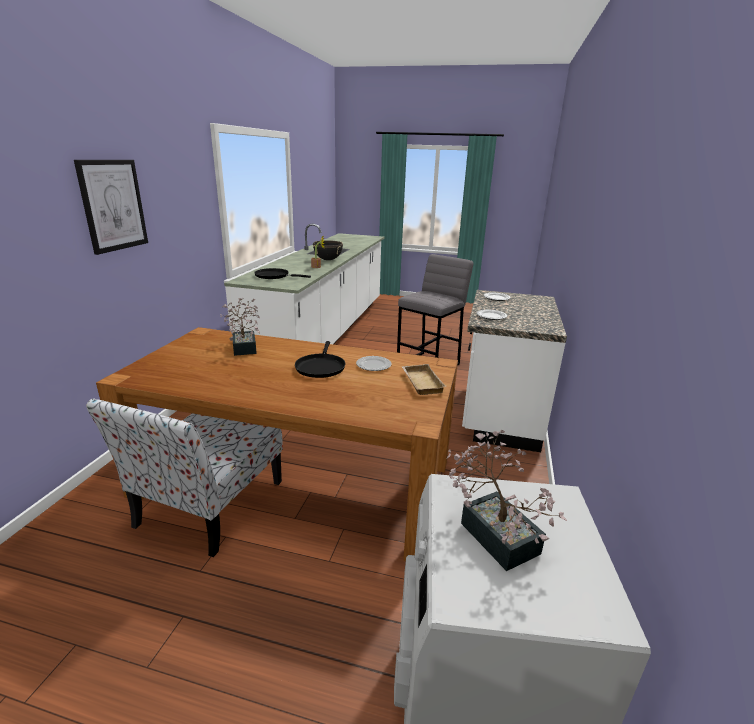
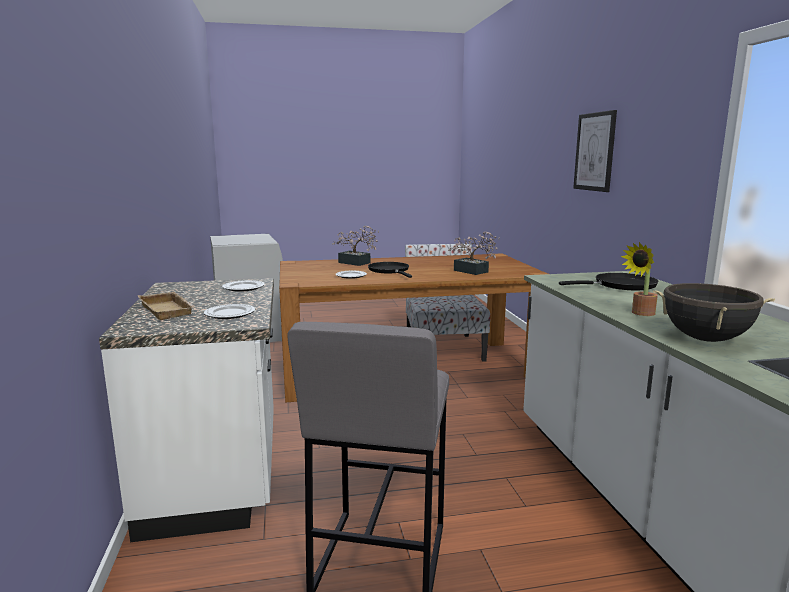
camera: 155 degrees right, 10 degrees down
beige tray [402,364,446,395] -> beige tray moved to [138,292,196,320]
potted plant [446,430,567,571] -> potted plant moved to [332,226,379,266]

